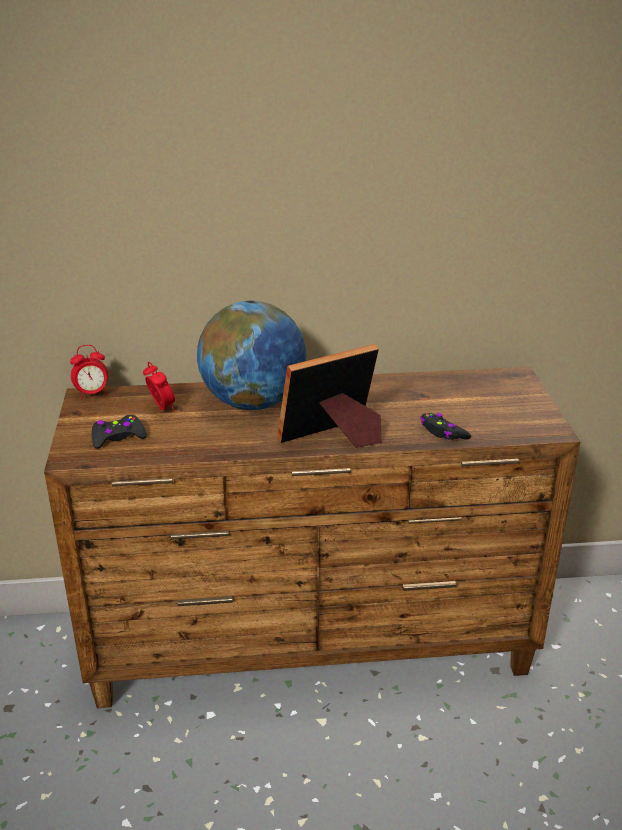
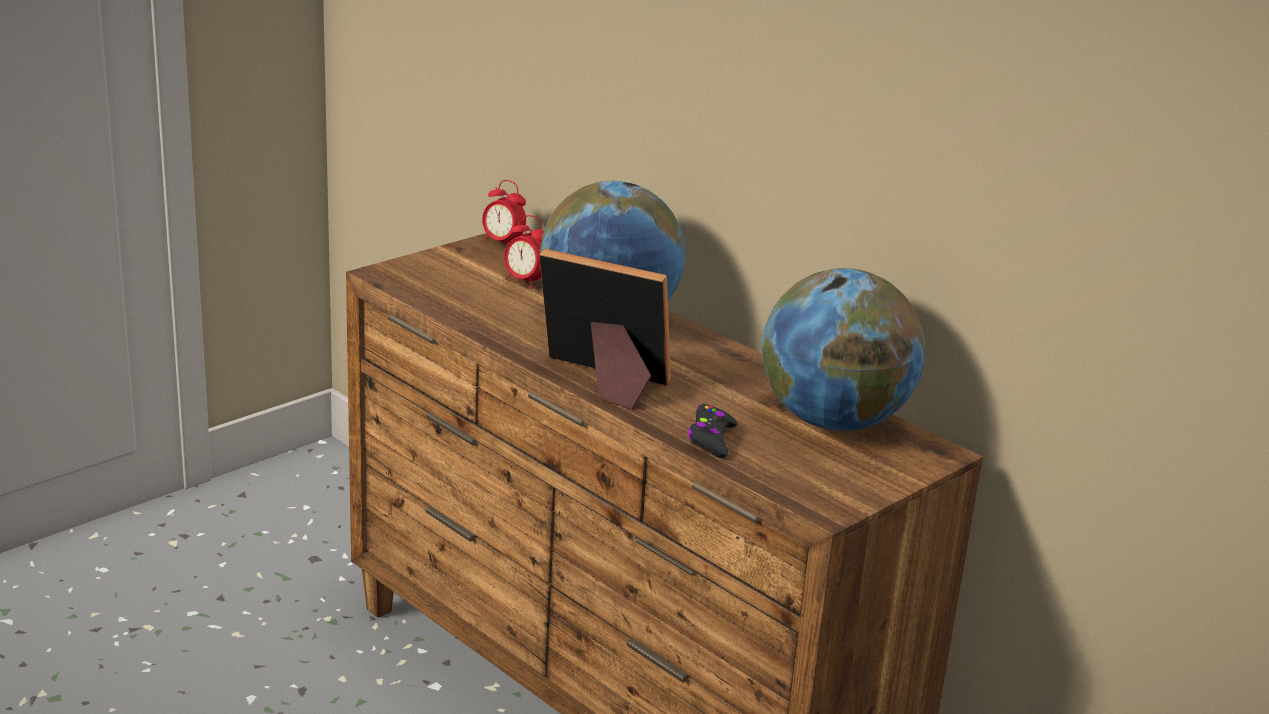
camera: 50 degrees right, 5 degrees down
black game controller [92,415,147,449] -> none
alarm clock [143,362,175,412] -> alarm clock turned 105 degrees clockwise [504,215,544,289]
none -> globe [762,268,925,431]

